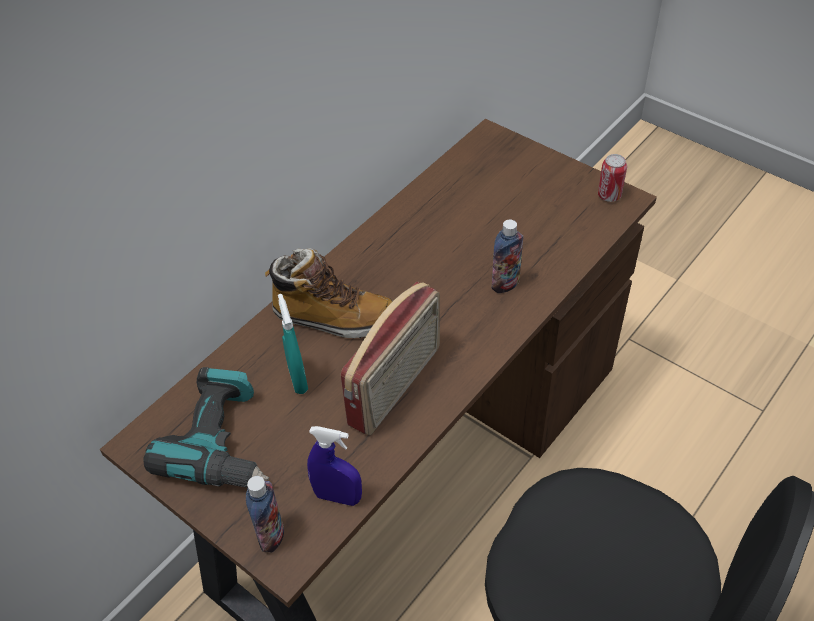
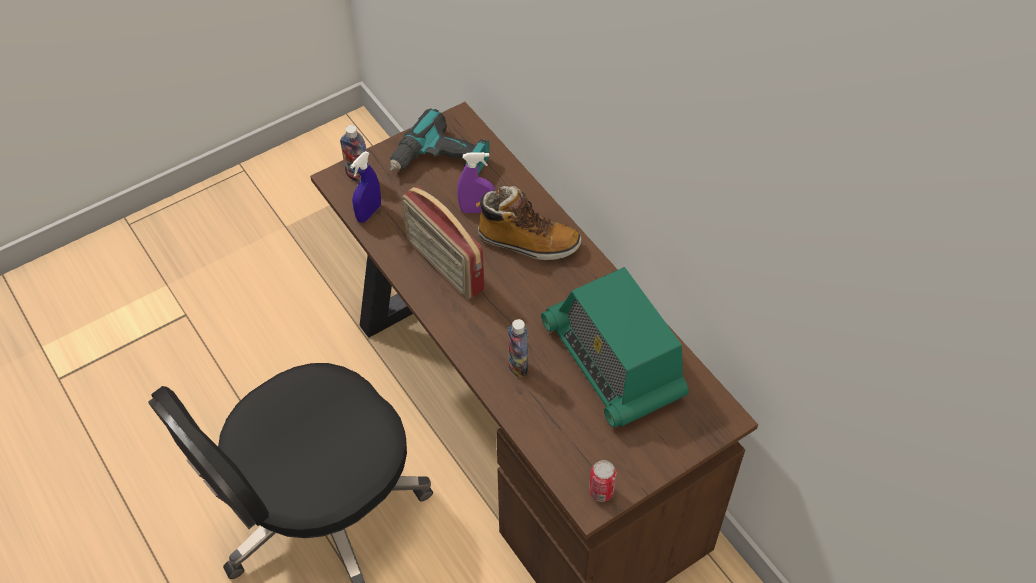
camera: 105 degrees right, 5 degrees up
boot [265,248,393,338] -> boot turned 105 degrees counterclockwise [476,186,581,260]
turquoise spray bottle [278,294,308,394] -> purple spray bottle [457,152,495,213]
none -> radio [541,267,689,428]

